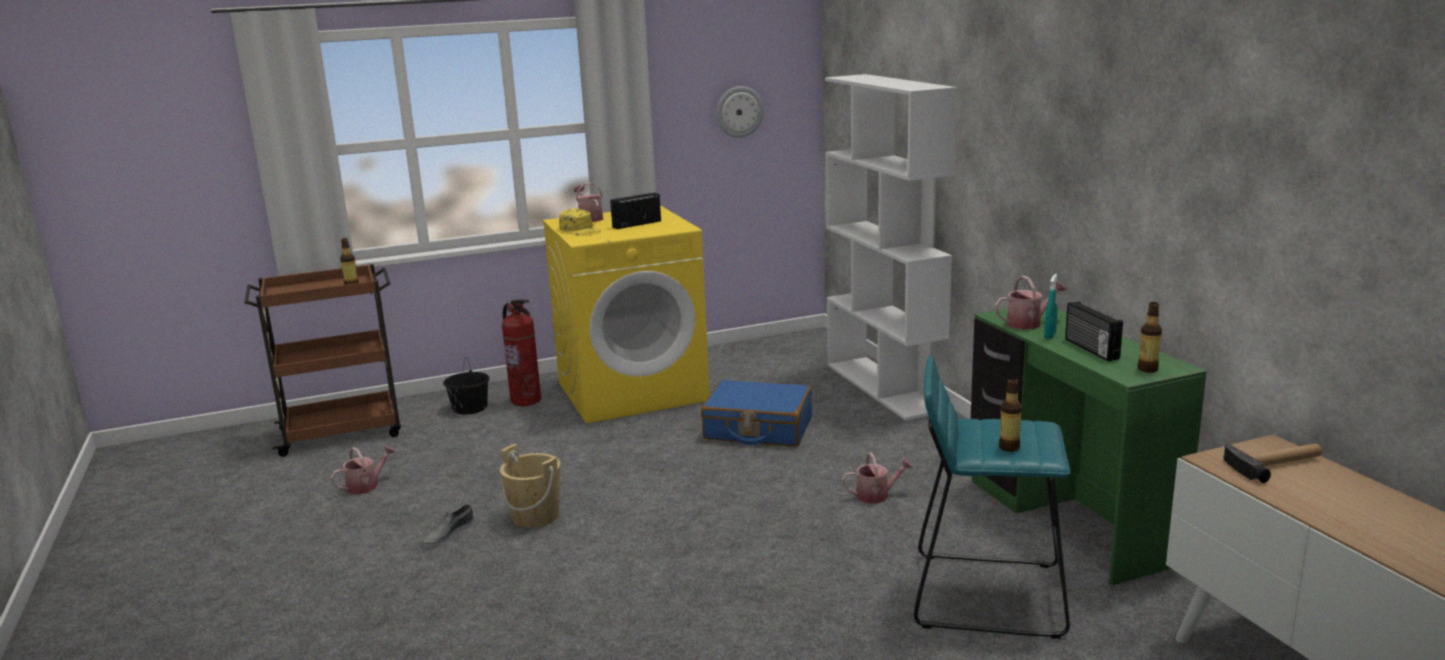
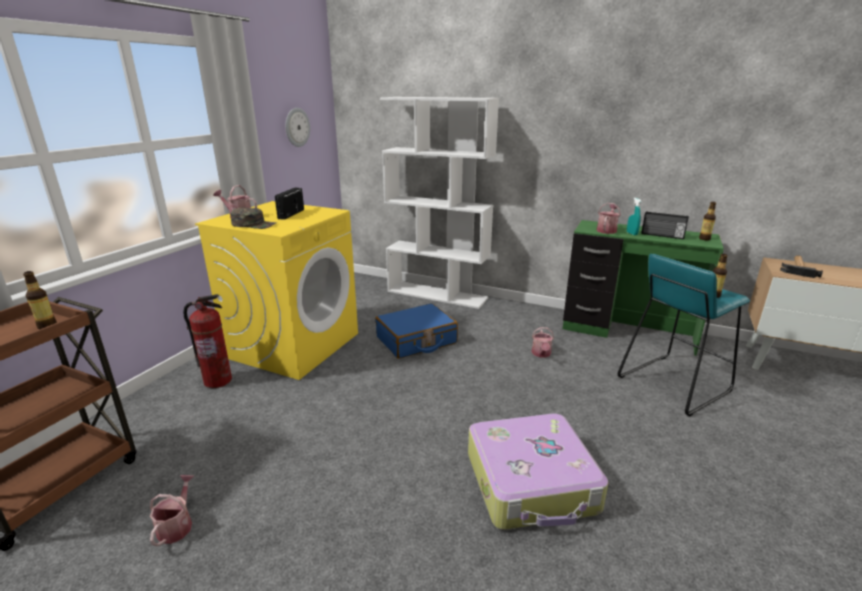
camera: 45 degrees left, 5 degrees up
grey shoe [423,504,474,548] -> none
black bucket [443,357,490,414] -> none
beige bucket [500,444,560,528] -> none
yellow cap [559,208,601,236] -> green cap [230,207,278,229]
watering can [842,453,913,504] -> watering can turned 150 degrees clockwise [532,327,554,358]
none -> suitcase [468,414,608,530]

